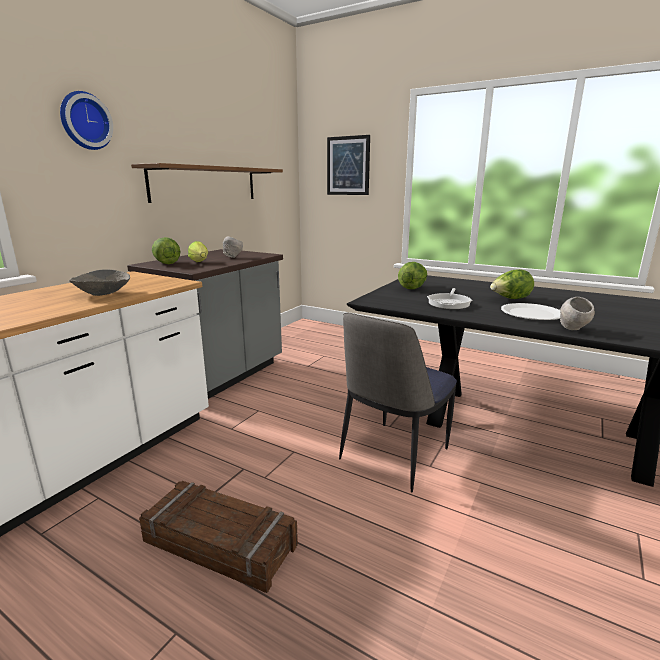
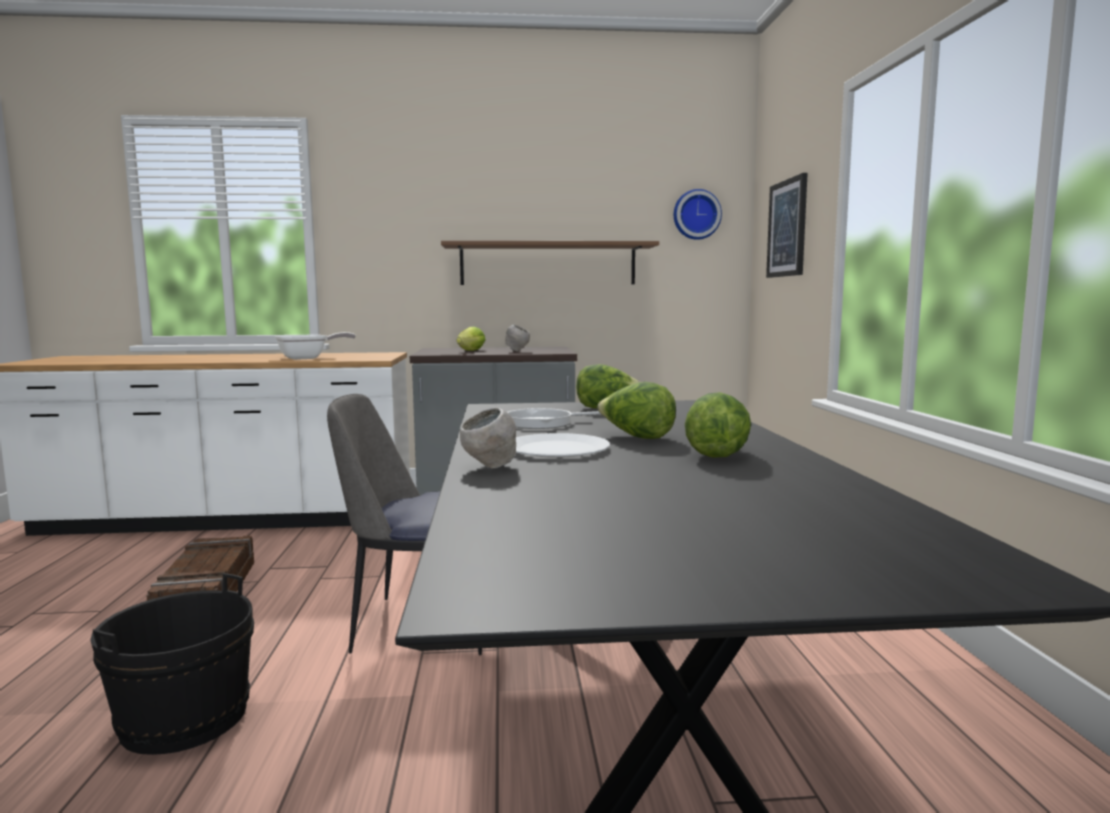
camera: 55 degrees right, 10 degrees down
wall clock [60,91,113,150] -> wall clock moved to [674,189,722,240]
grey bowl [69,270,130,296] -> frying pan [275,332,356,360]
lettuce [152,237,180,264] -> lettuce moved to [685,392,751,458]
none -> black bucket [90,573,254,755]

